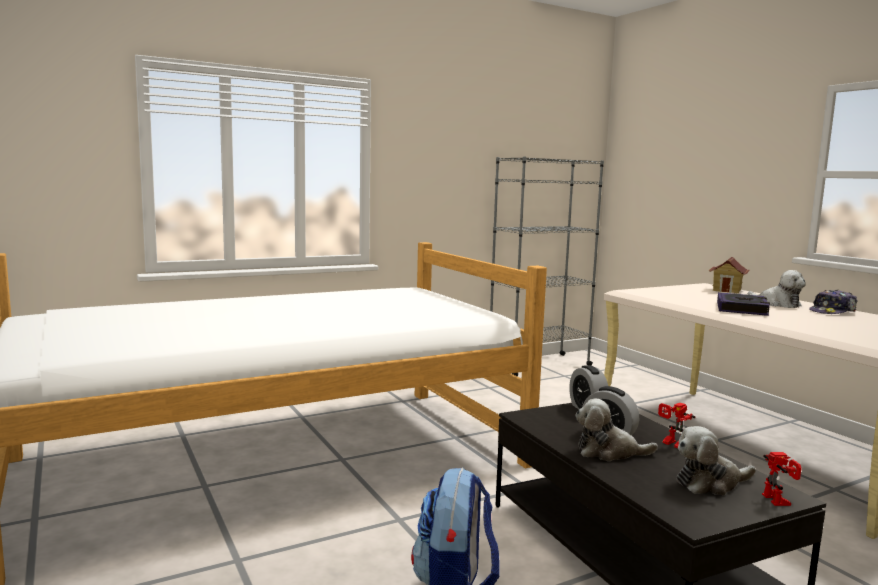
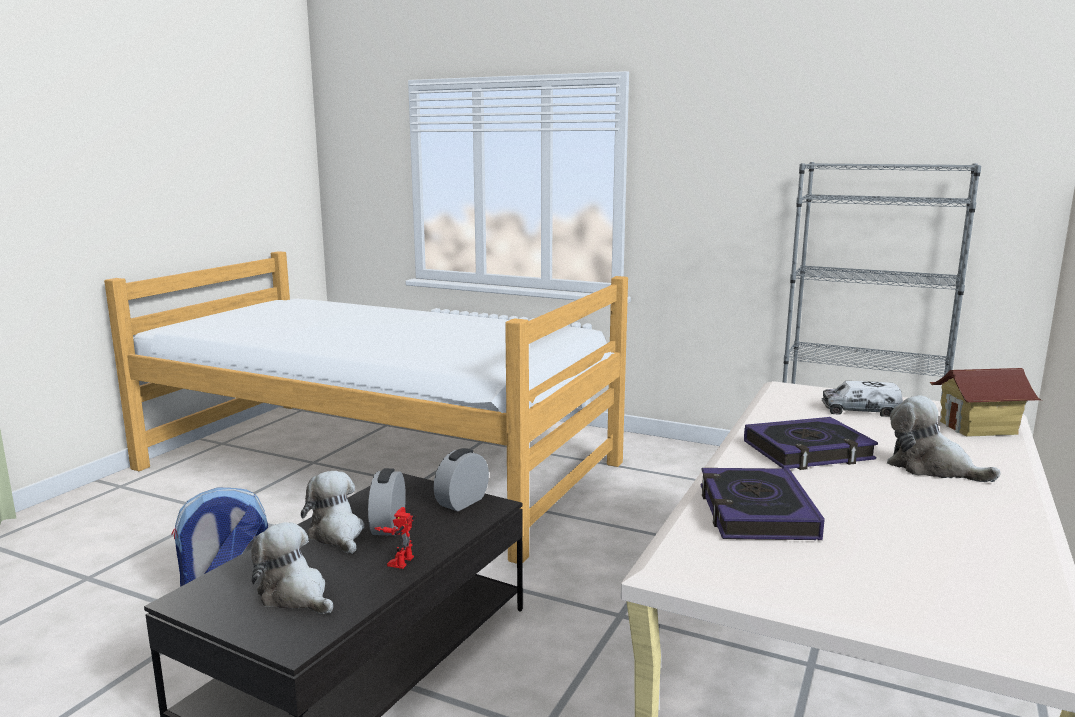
camera: 55 degrees right, 5 degrees up
plush toy [748,270,806,308] -> plush toy turned 120 degrees clockwise [887,395,1001,482]
toy robot [762,452,801,506] -> none
cap [809,290,858,314] -> none
none -> book [701,468,825,540]
none -> toy truck [822,381,903,417]

